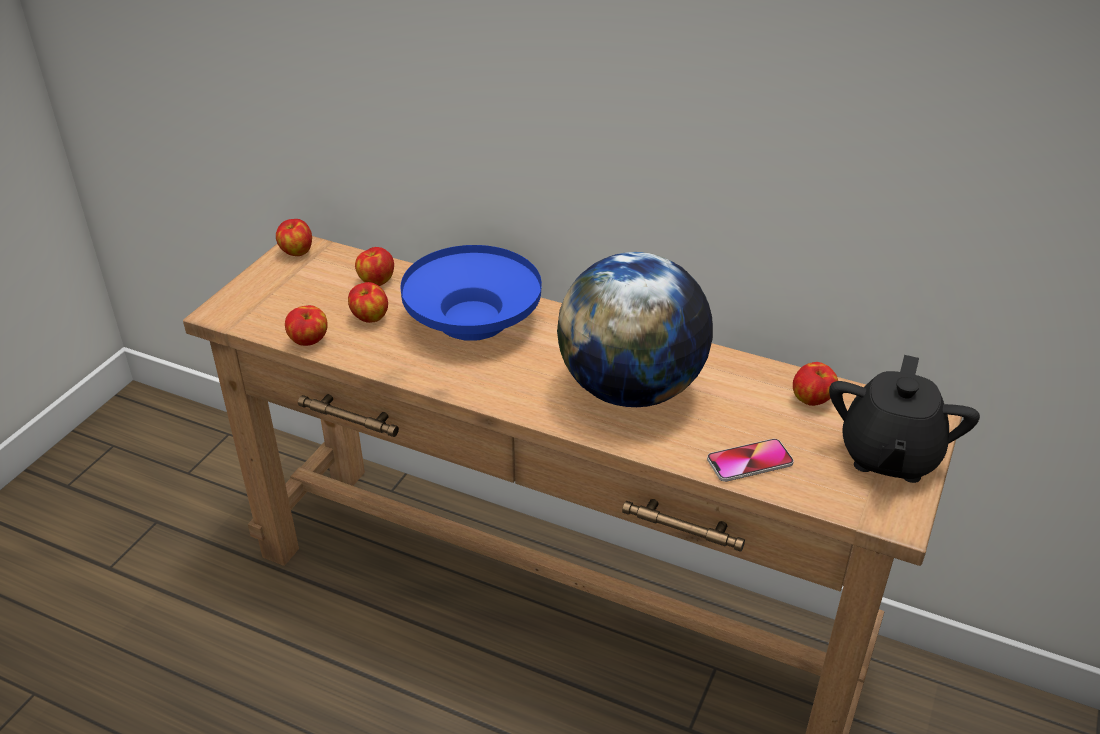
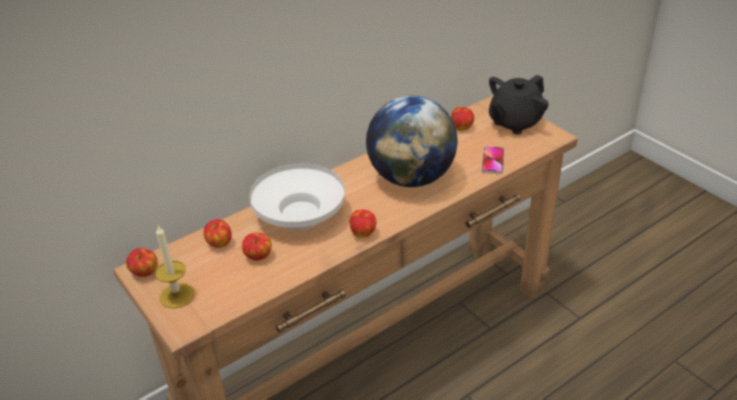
camera: 60 degrees left, 0 degrees up
apple [285,305,328,346] -> apple moved to [350,209,376,238]
blue bowl [401,245,542,341] -> white bowl [249,163,345,230]
black teapot [829,355,980,483] -> black teapot turned 90 degrees clockwise [489,75,549,135]
none -> candle [155,226,194,308]

